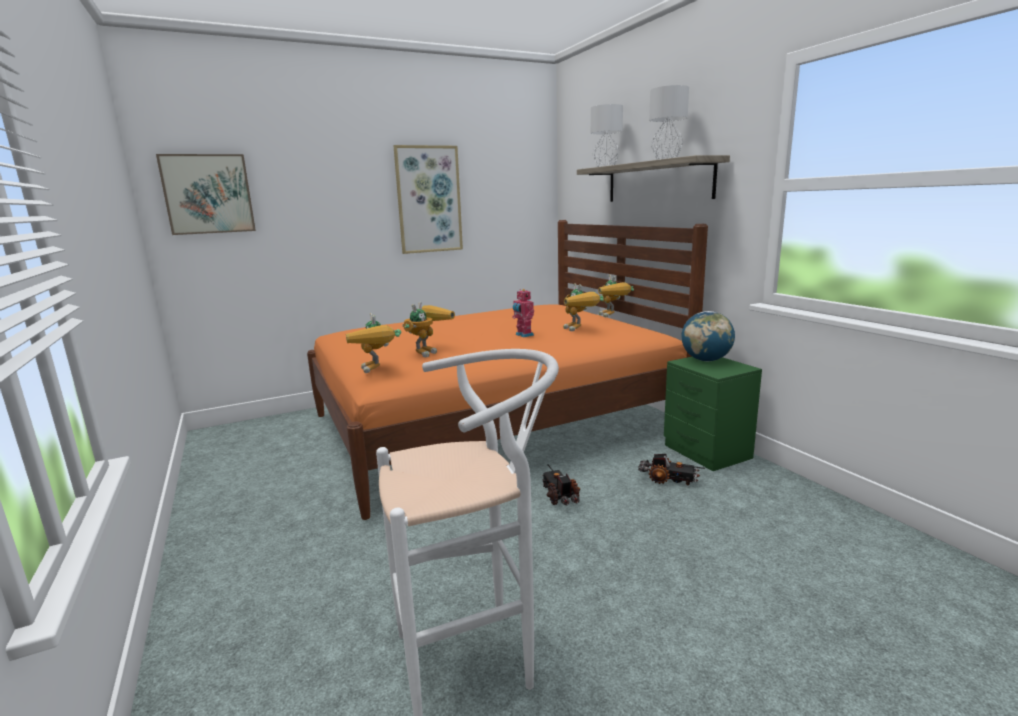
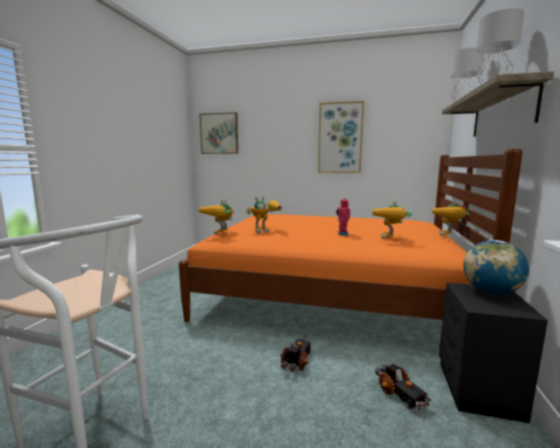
camera: 40 degrees right, 5 degrees down
green nightstand [664,357,762,471] -> black nightstand [439,283,548,423]

